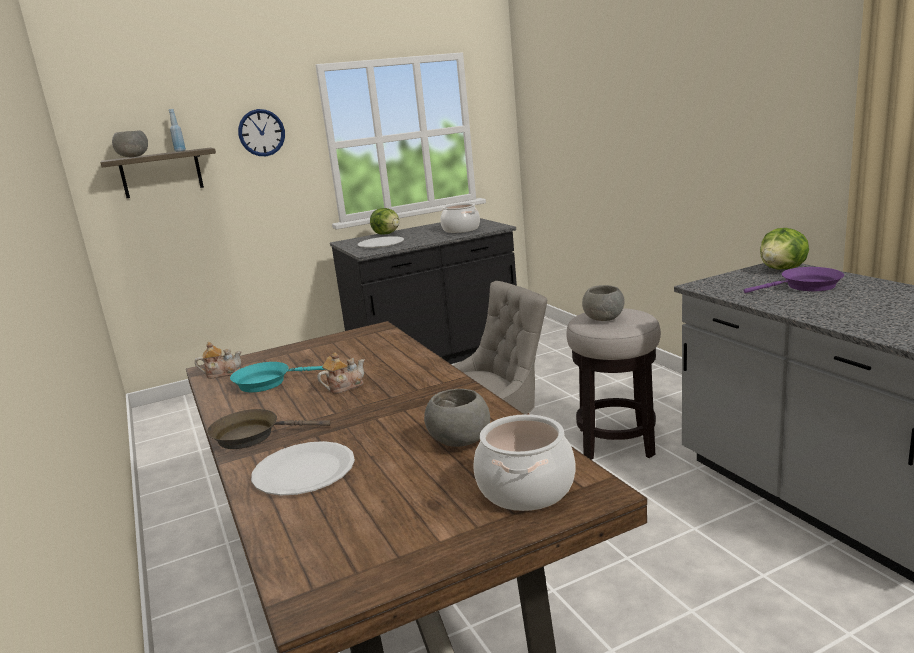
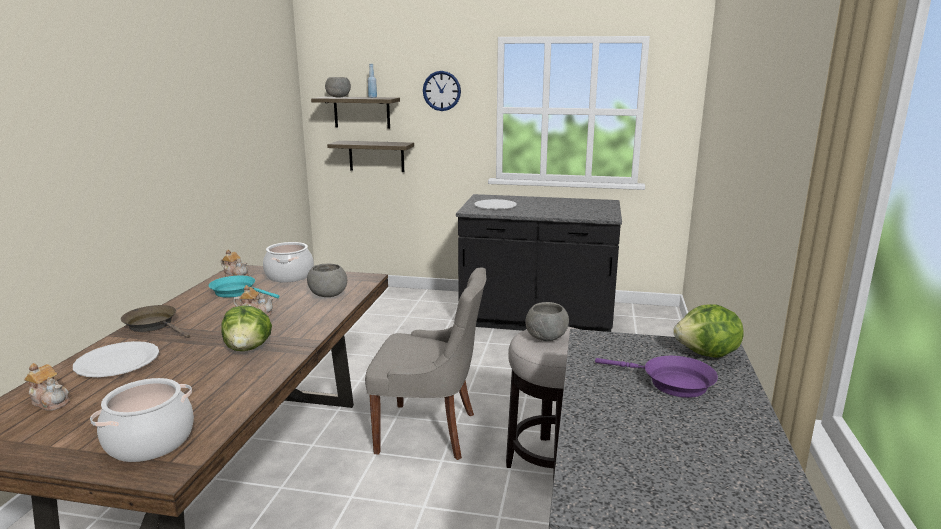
camera: 35 degrees right, 0 degrees up
lettuce [370,208,399,235] -> lettuce moved to [221,305,272,351]
grey bowl [424,389,490,447] -> grey bowl moved to [307,264,347,297]
cooking pot [440,203,480,233] -> cooking pot moved to [263,242,314,283]
none -> teapot [24,363,70,411]
none -> shelf [327,141,414,172]

